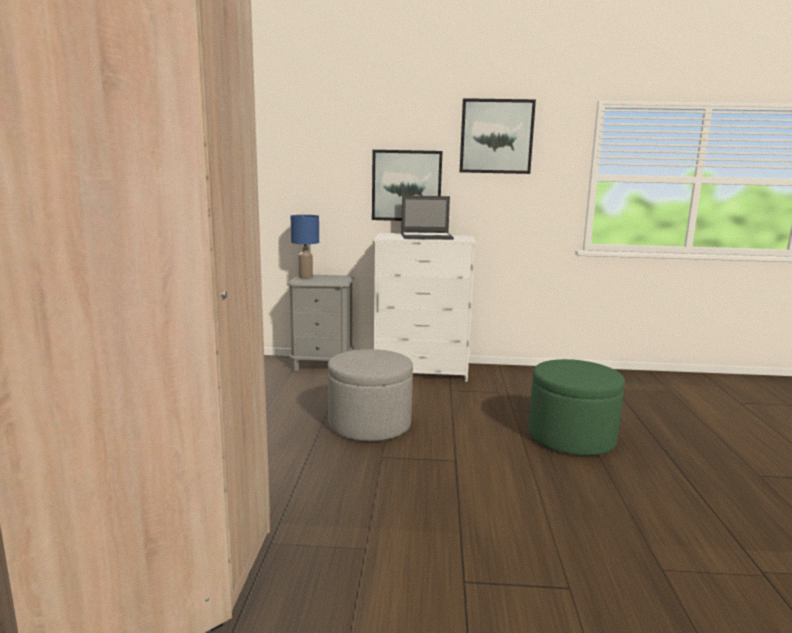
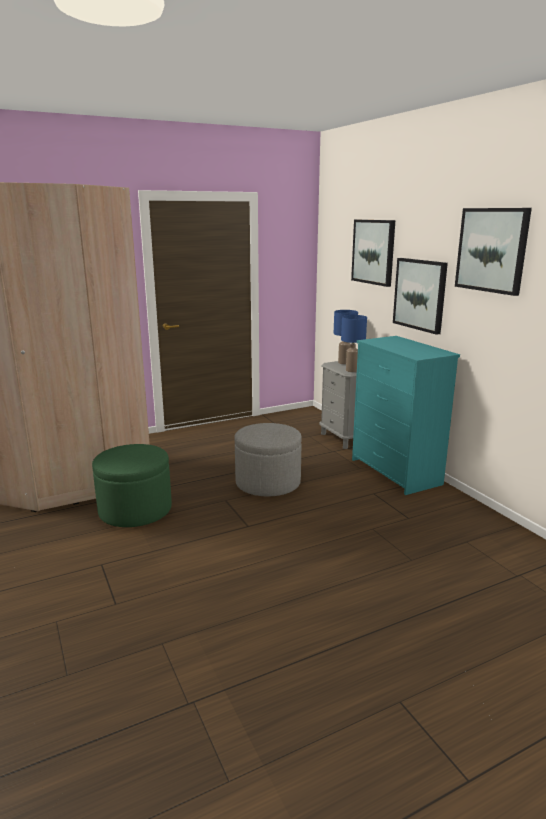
camera: 60 degrees right, 5 degrees up
white dresser [374,233,476,381] -> turquoise dresser [352,336,460,495]
laptop [401,196,454,240] -> none
green ottoman [529,359,625,456] -> green ottoman moved to [92,444,172,527]
none -> blue table lamp [341,315,367,372]
none -> picture [351,220,395,287]

